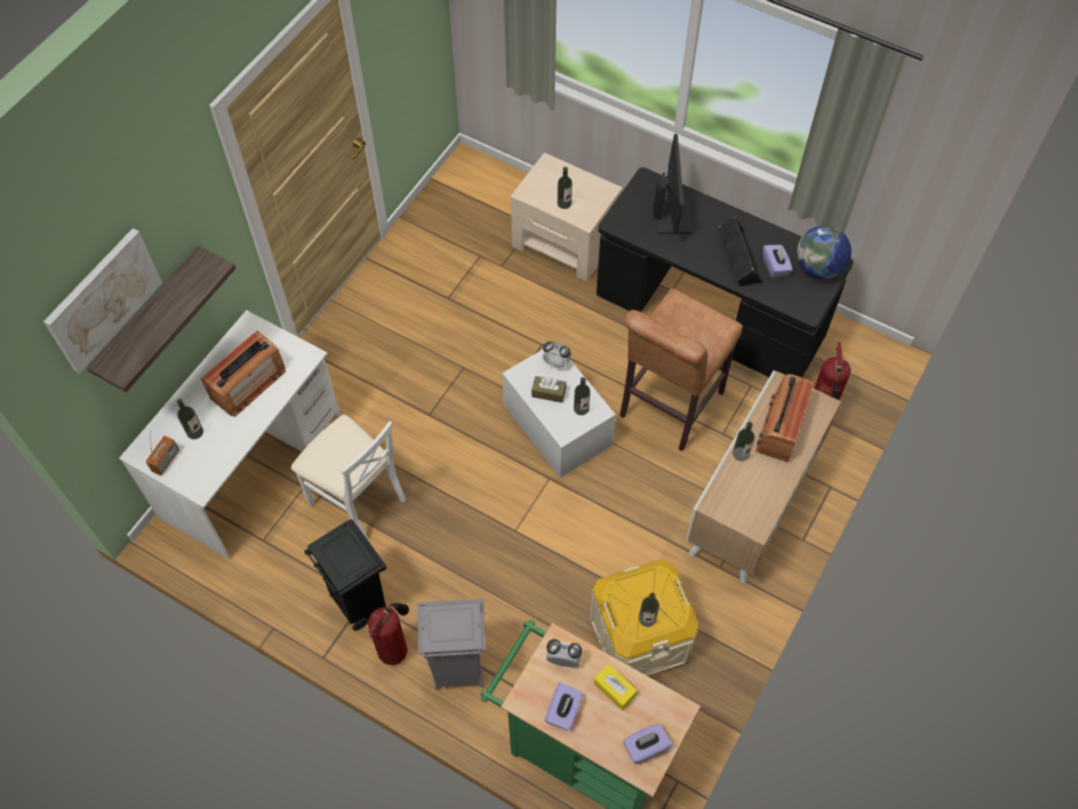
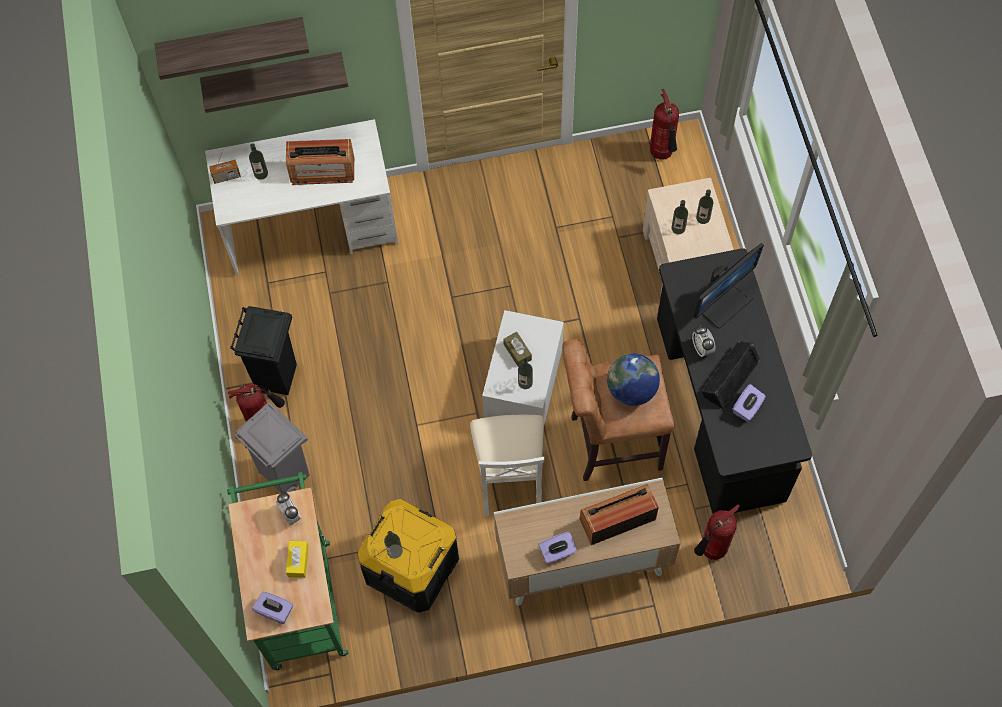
camera: 50 degrees right, 5 degrees up
picture [43,228,162,373] -> shelf [155,17,309,80]
white chair [291,414,406,540] -> white chair moved to [470,415,545,516]
alarm clock [542,341,571,370] -> alarm clock moved to [692,325,715,357]
purple tissue box [545,682,583,731] -> purple tissue box moved to [539,532,577,564]
beige storage box [590,560,699,676] -> black storage box [357,499,459,613]
bottle [733,422,755,461] -> bottle moved to [696,189,713,224]
globe [797,225,851,279] -> globe moved to [607,353,660,406]
none -> fire extinguisher [650,89,679,160]

